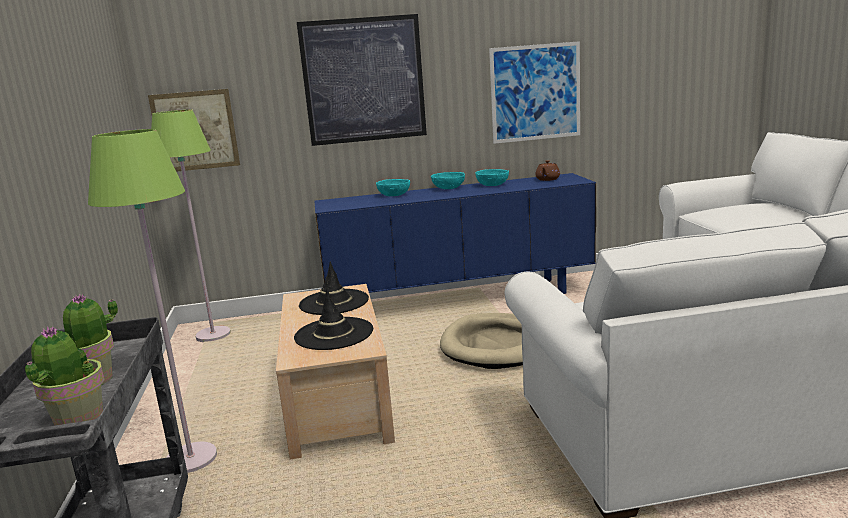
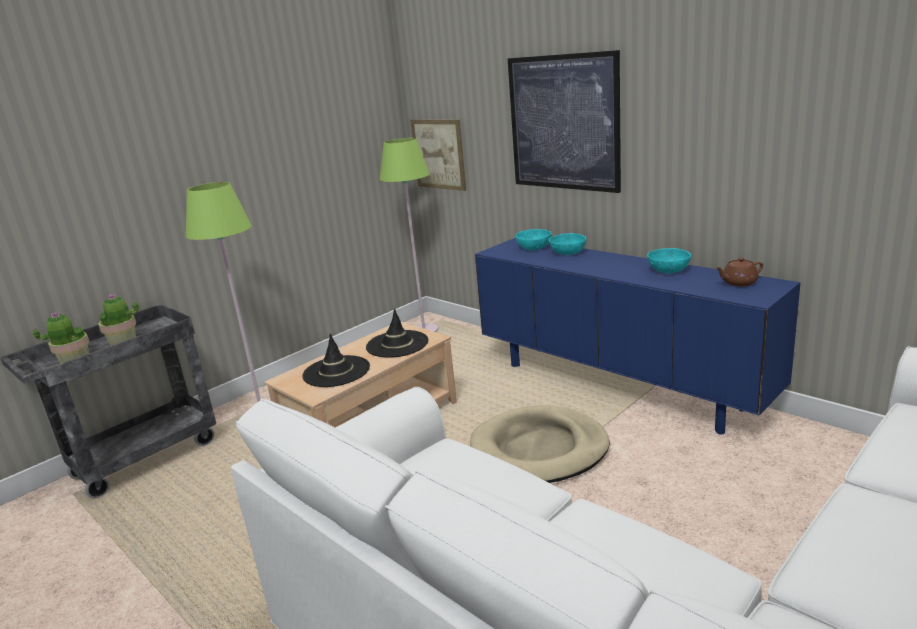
camera: 55 degrees right, 5 degrees up
turquoise bowl [431,172,465,189] -> turquoise bowl moved to [515,229,552,250]
picture [489,41,580,144] -> none

